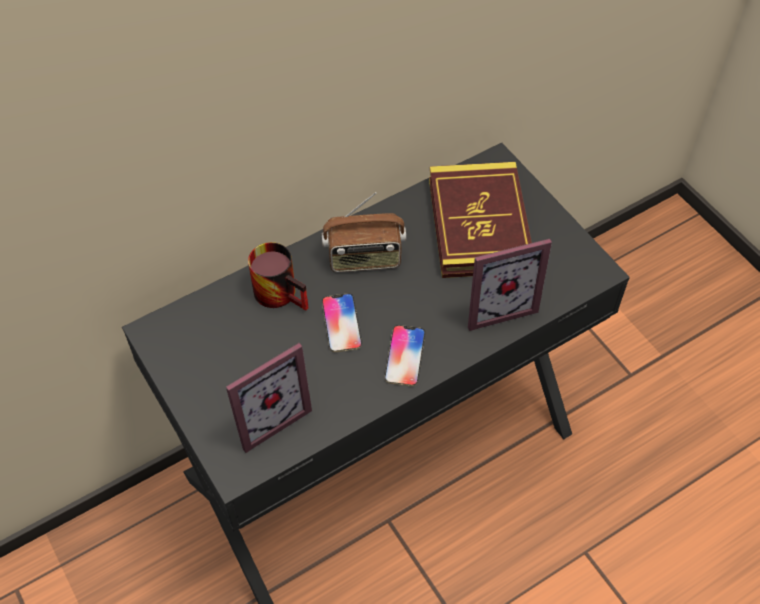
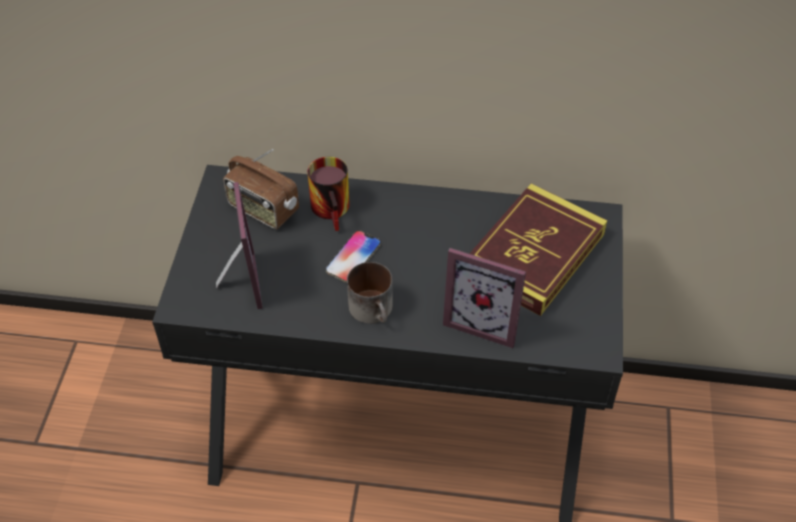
camera: 40 degrees right, 5 degrees down
picture frame [226,343,312,453] -> picture frame turned 105 degrees counterclockwise [216,182,263,309]
radio [322,192,406,272] -> radio moved to [223,149,299,229]
phone [385,325,425,386] -> mug [347,262,393,324]

